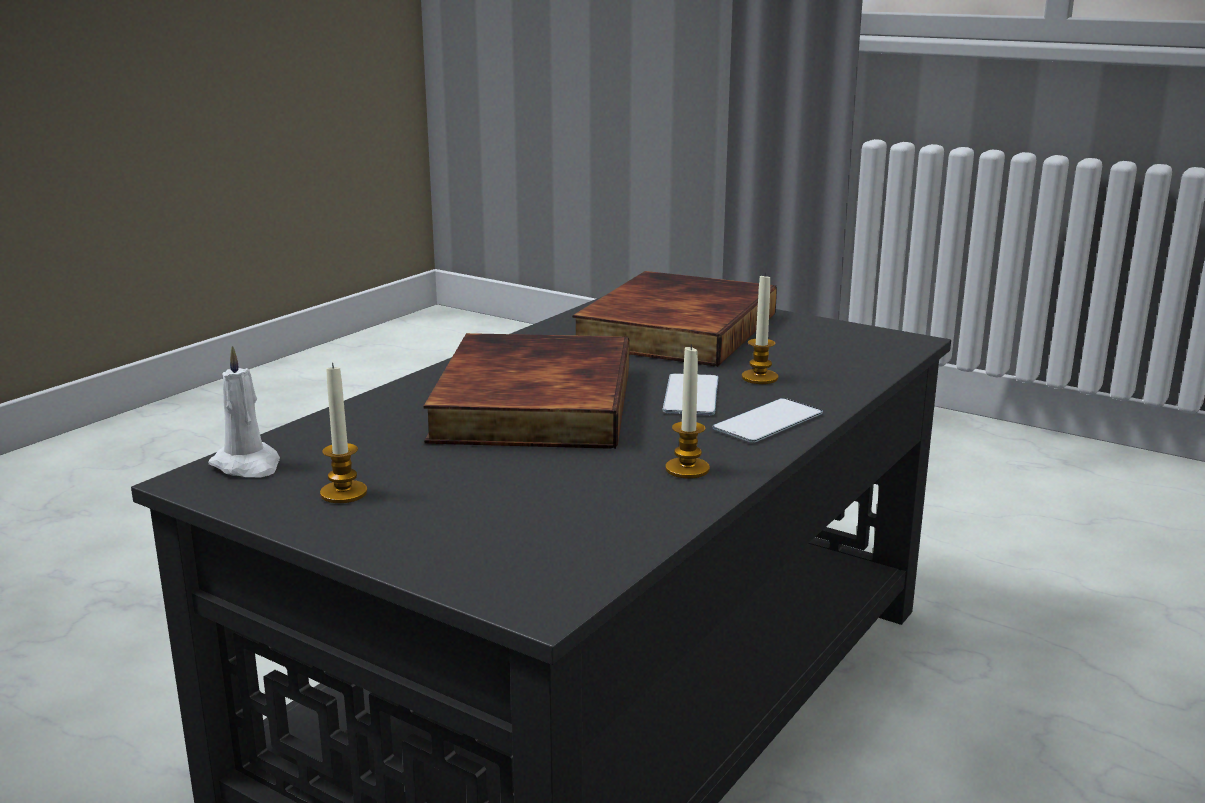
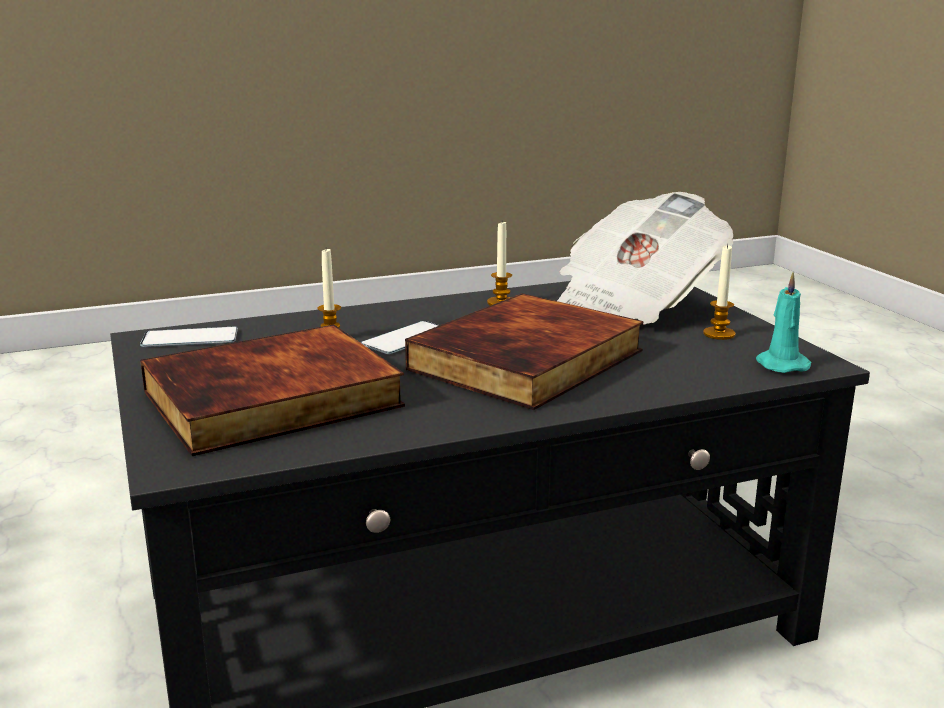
camera: 145 degrees left, 0 degrees up
white candle [208,345,280,477] -> turquoise candle [756,272,811,373]
phone [713,398,823,443] -> phone moved to [140,327,238,347]
none -> newspaper [557,192,733,324]

